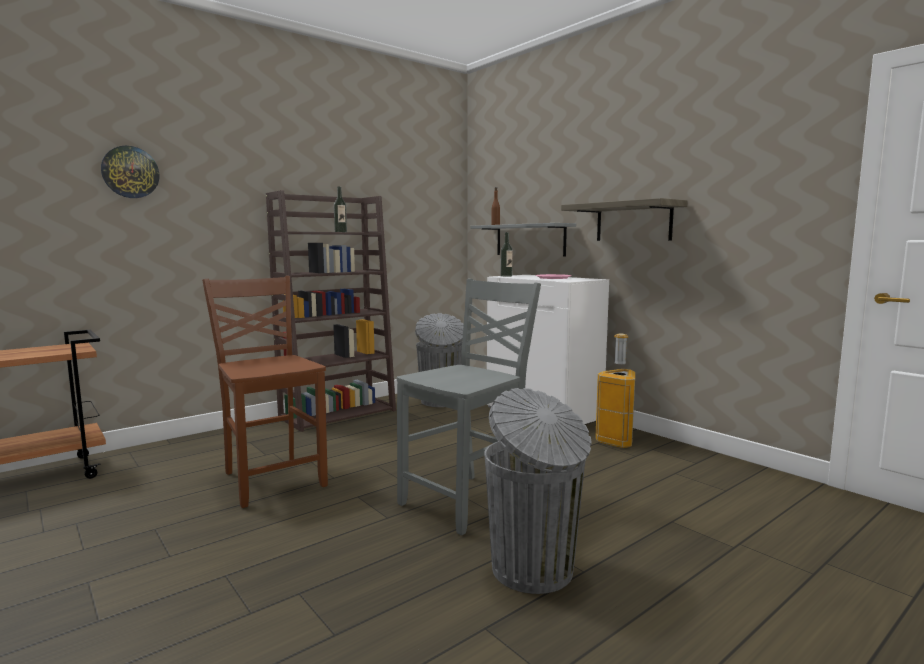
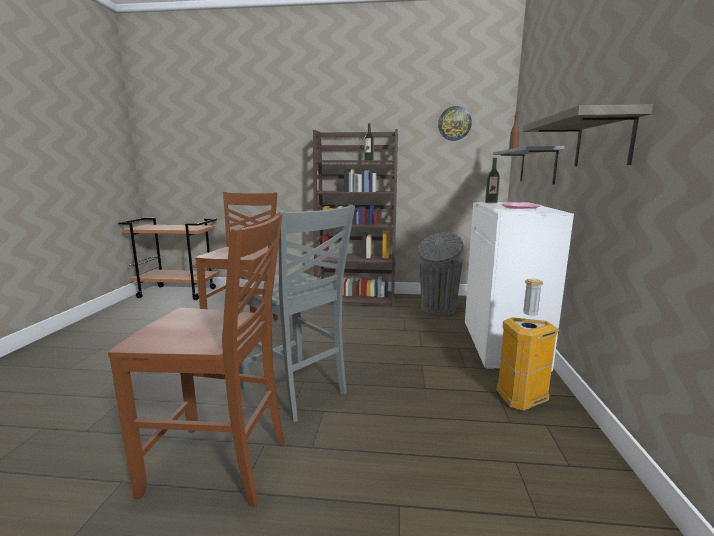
camera: 45 degrees right, 5 degrees up
wall clock [101,146,160,198] -> wall clock moved to [438,106,472,141]
grey chair [397,279,541,536] -> grey chair turned 45 degrees clockwise [238,205,355,422]
grey trash can [484,388,592,594] -> brown chair [108,213,284,507]

